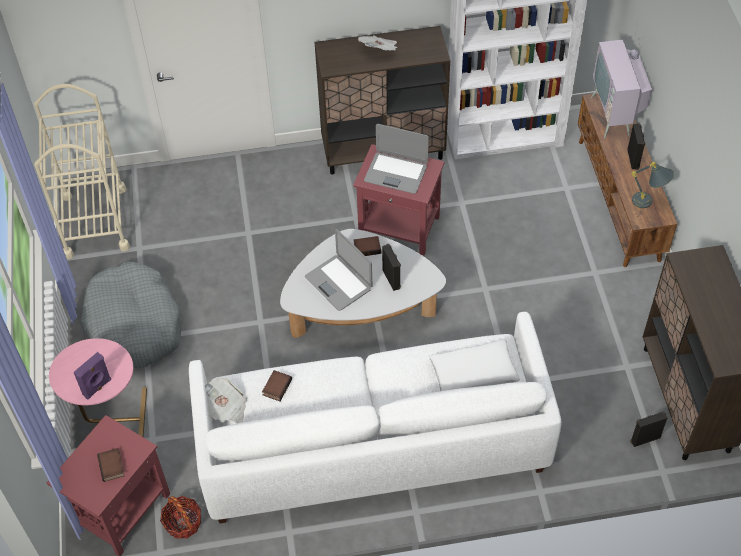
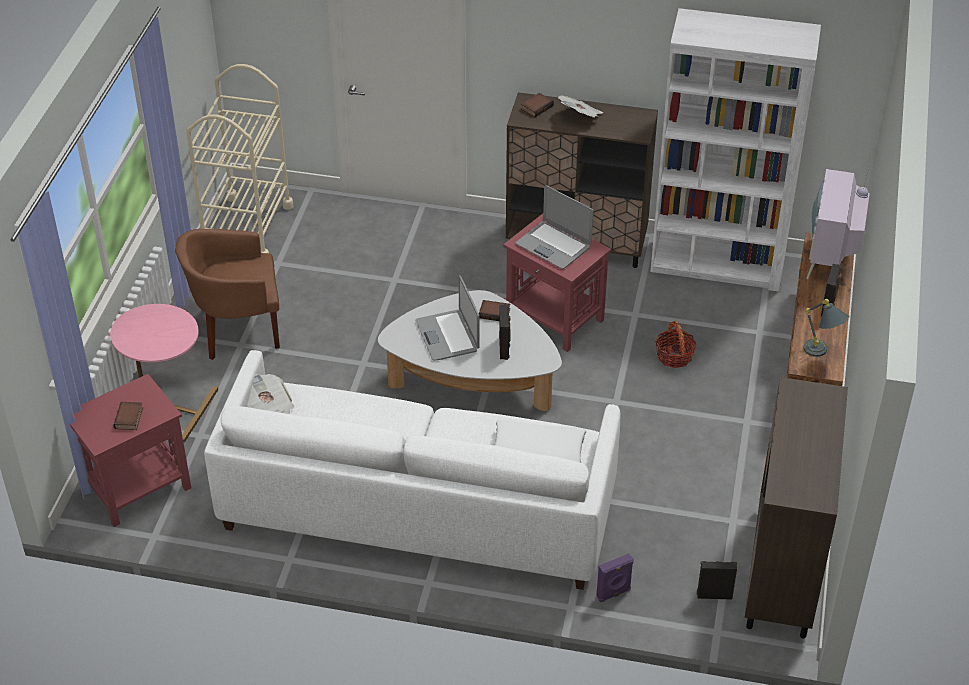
camera: 20 degrees right, 10 degrees down
purple speaker [73,352,111,400] -> purple speaker moved to [596,553,634,602]
grey dog bed [81,262,183,368] -> brown armchair [175,229,280,360]
basket [160,496,201,539] -> basket moved to [655,321,696,368]
book [262,370,292,401] -> book moved to [521,93,554,117]

